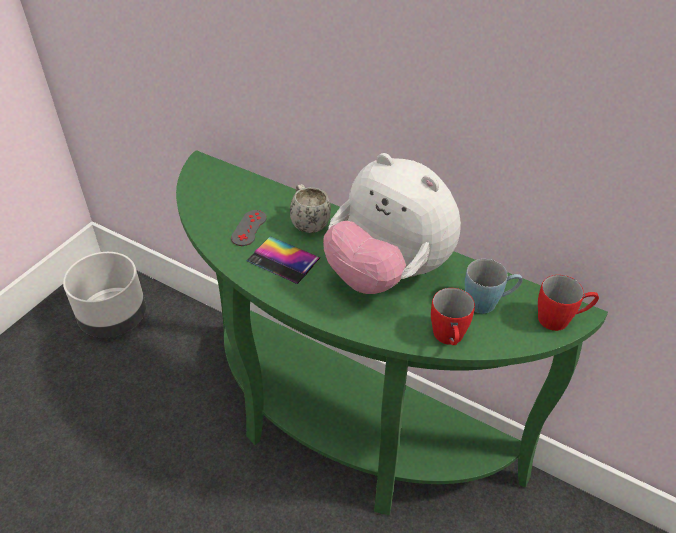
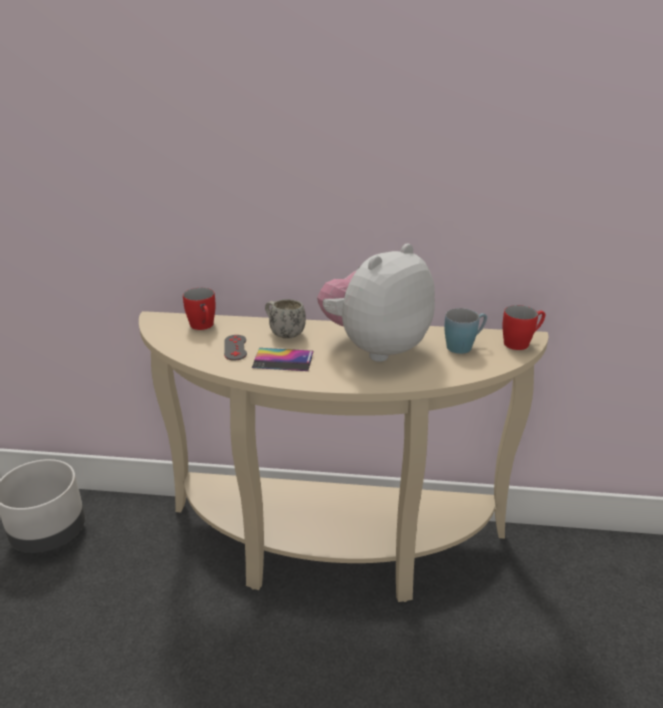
camera: 25 degrees left, 15 degrees down
green console table [176,150,608,515] -> beige console table [139,311,549,602]
plush toy [323,153,461,294] -> plush toy turned 120 degrees clockwise [317,243,435,362]
red mug [431,288,475,345] -> red mug moved to [183,288,216,330]

